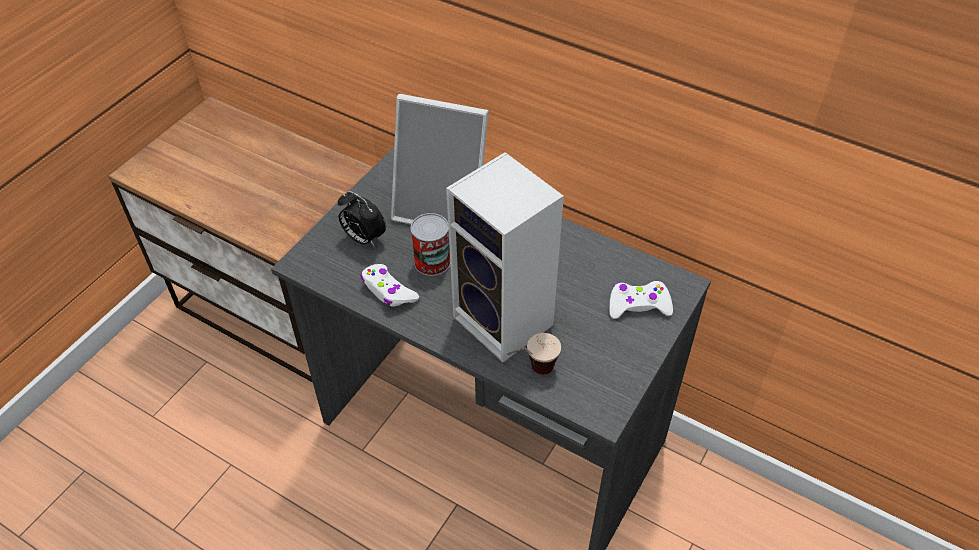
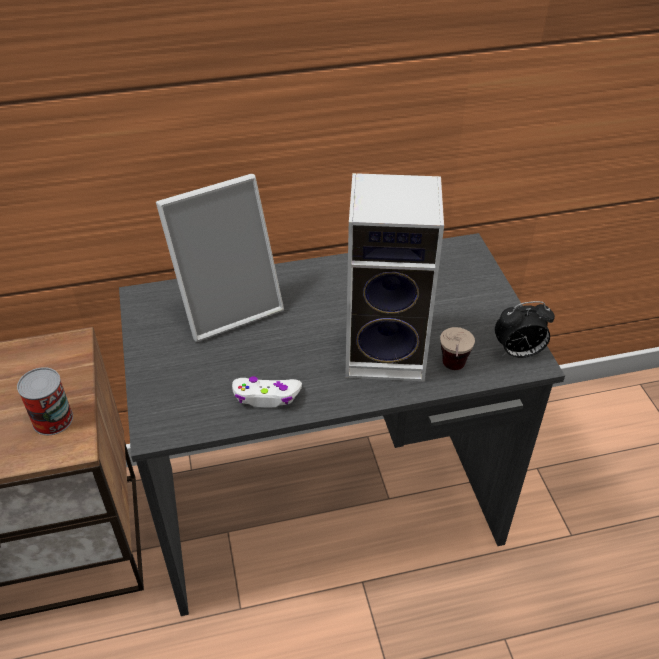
camera: 45 degrees left, 5 degrees down
alarm clock [338,191,386,247] -> alarm clock moved to [495,301,555,358]
can [411,213,450,276] -> can moved to [17,367,73,435]
white game controller [609,281,673,319] -> none

